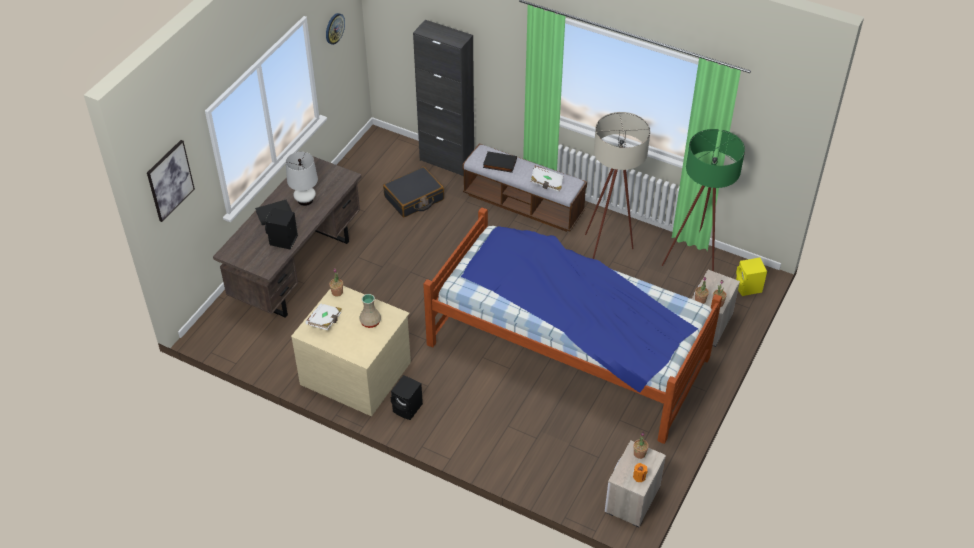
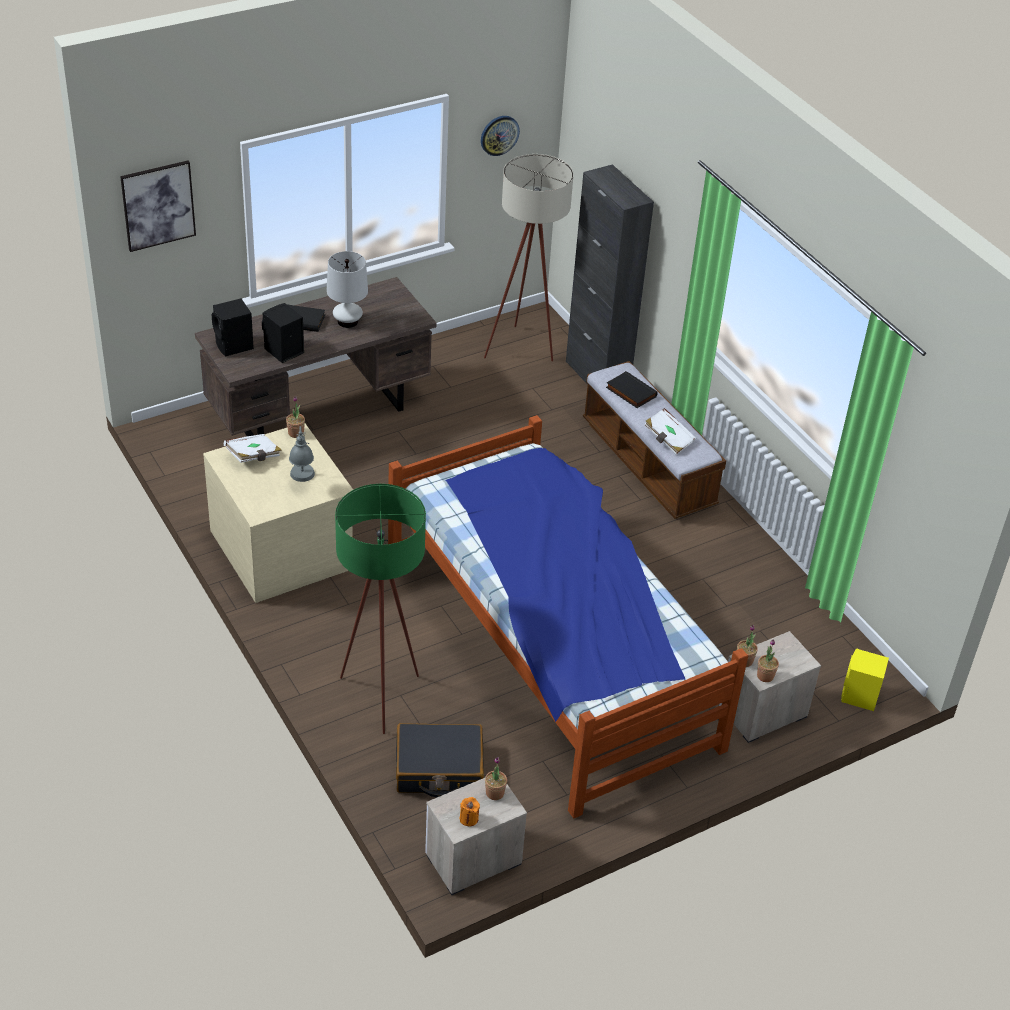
camera: 30 degrees right, 5 degrees down
beige vase [359,294,381,328] -> grey table lamp [289,426,315,482]
black suitcase [383,167,444,217] -> black suitcase moved to [396,723,484,797]
black speaker [391,375,423,420] -> black speaker moved to [212,298,254,357]
beige floor lamp [585,112,650,259] -> beige floor lamp moved to [484,154,573,362]
green floor lamp [662,129,745,272] -> green floor lamp moved to [335,484,426,734]

